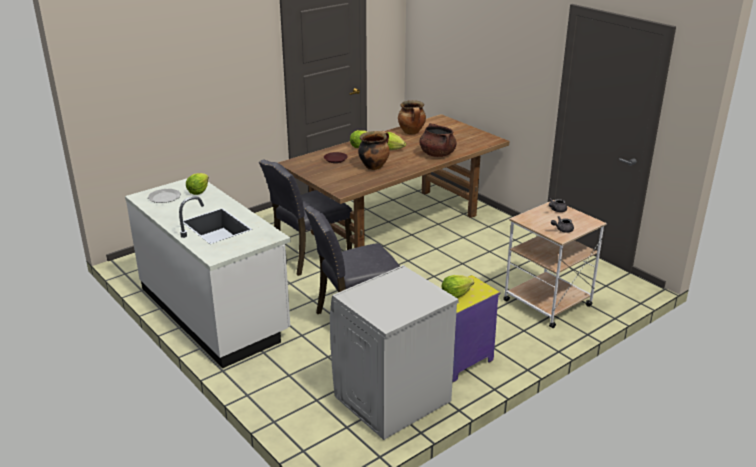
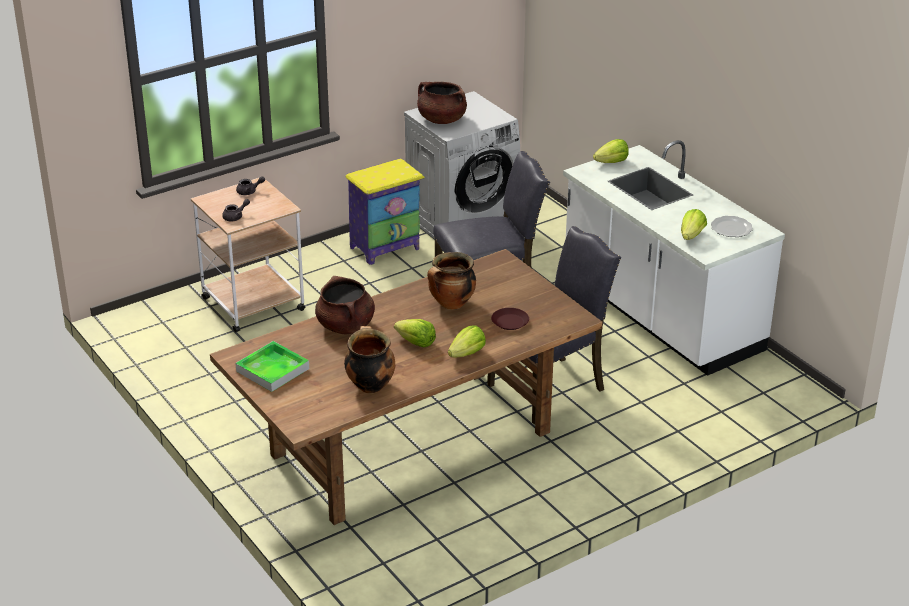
camera: 175 degrees left, 5 degrees up
lettuce [442,275,474,298] -> lettuce moved to [593,139,629,163]
none -> tray [235,341,309,392]
none -> brown cooking pot [417,82,467,124]

